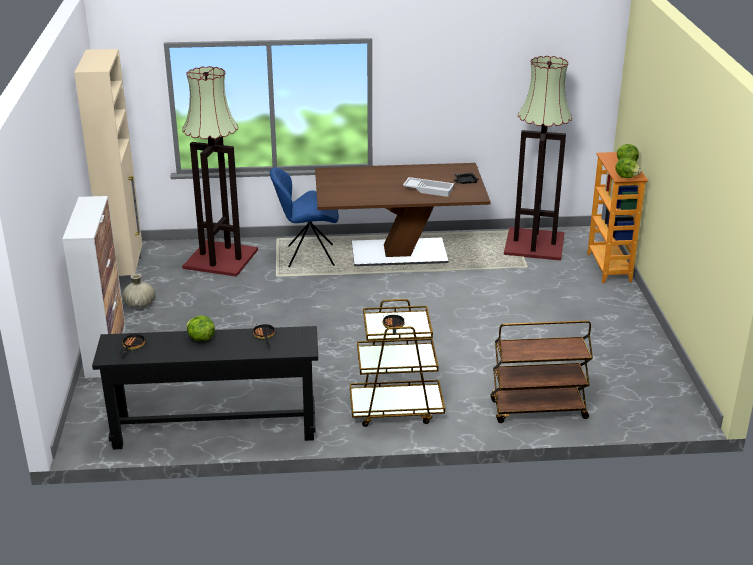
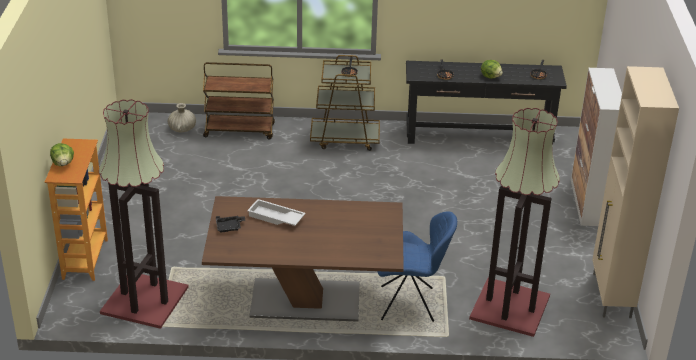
camera: 175 degrees left, 5 degrees up
beige vase [122,274,155,308] -> beige vase moved to [168,103,196,133]
lettuce [616,157,641,178] -> none

